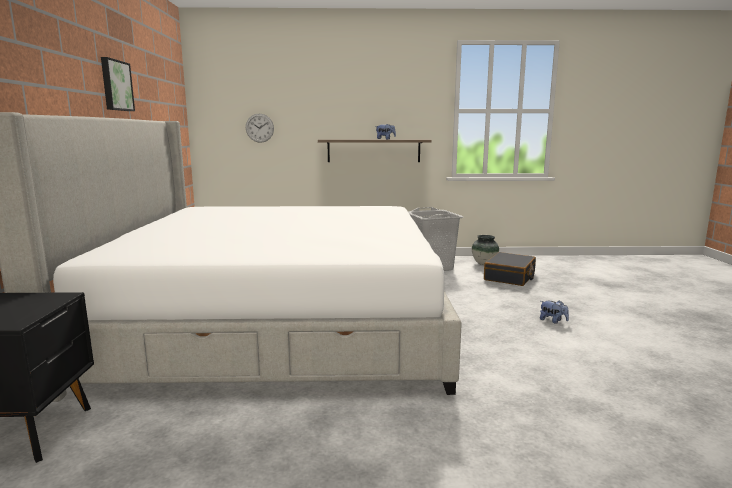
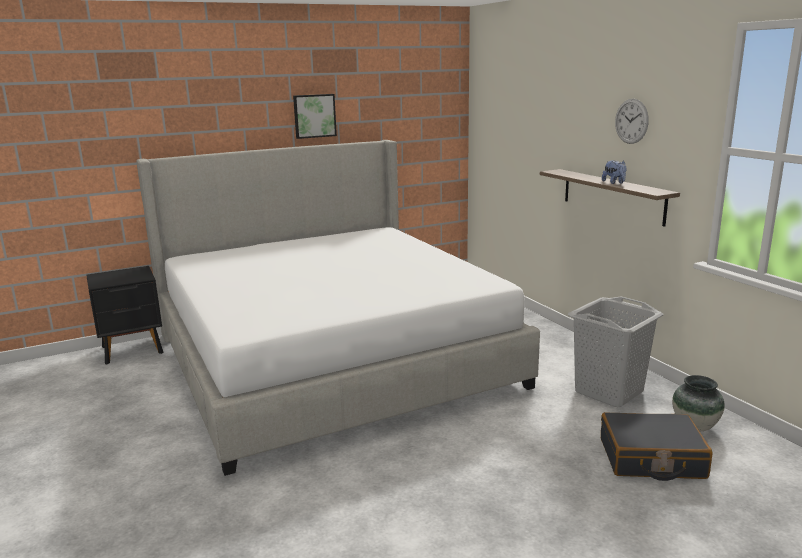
camera: 65 degrees right, 5 degrees up
wall clock [246,114,274,143] -> wall clock moved to [615,99,649,144]
plush toy [540,300,569,324] -> none

